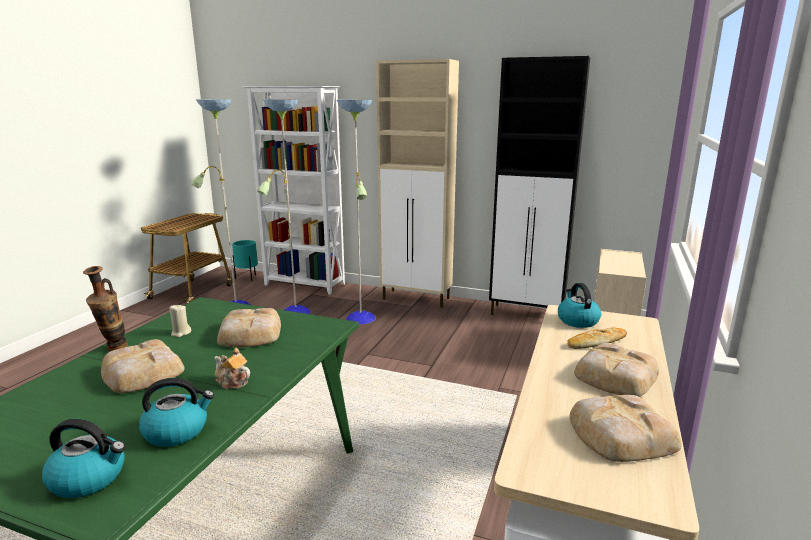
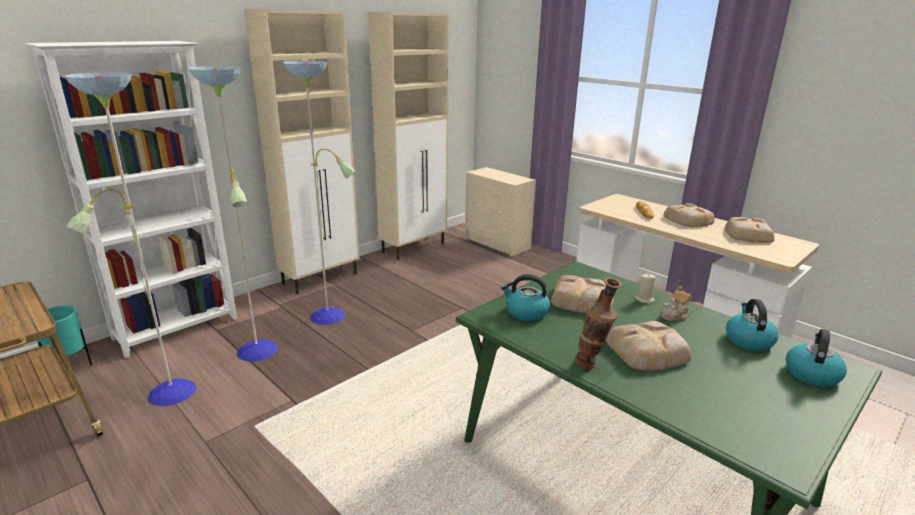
camera: 65 degrees left, 5 degrees up
beige candle [169,305,191,337] -> beige candle moved to [635,273,656,304]
black cabinet [489,56,590,315] -> beige cabinet [368,12,449,260]
kettle [558,283,601,328] -> kettle moved to [501,274,550,321]

